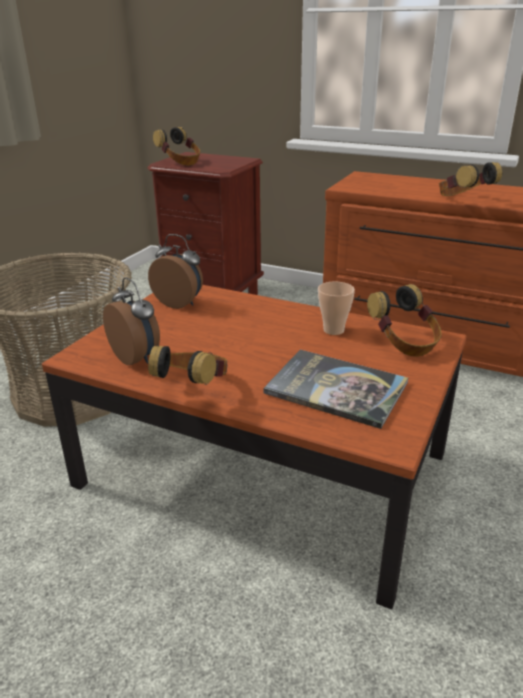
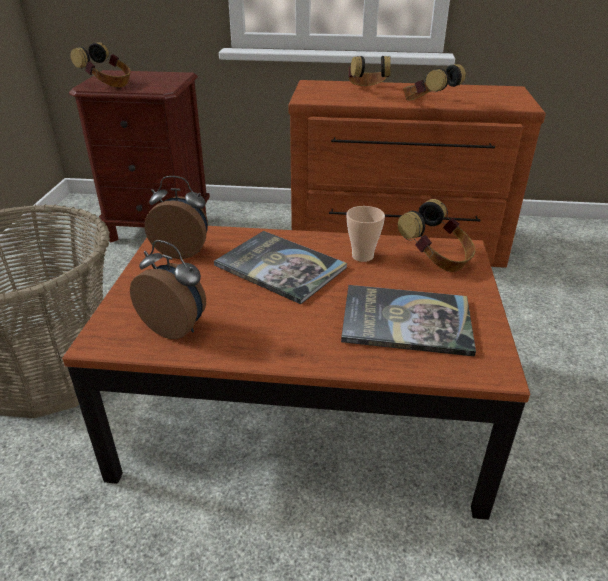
camera: 20 degrees left, 5 degrees up
headphones [148,345,228,385] -> headphones moved to [348,56,391,86]
none -> book [214,231,347,304]

